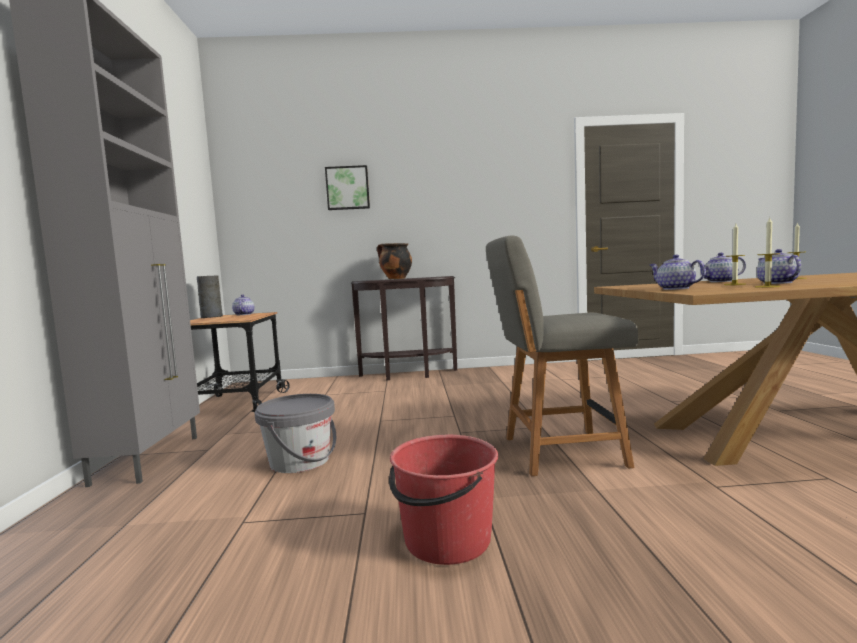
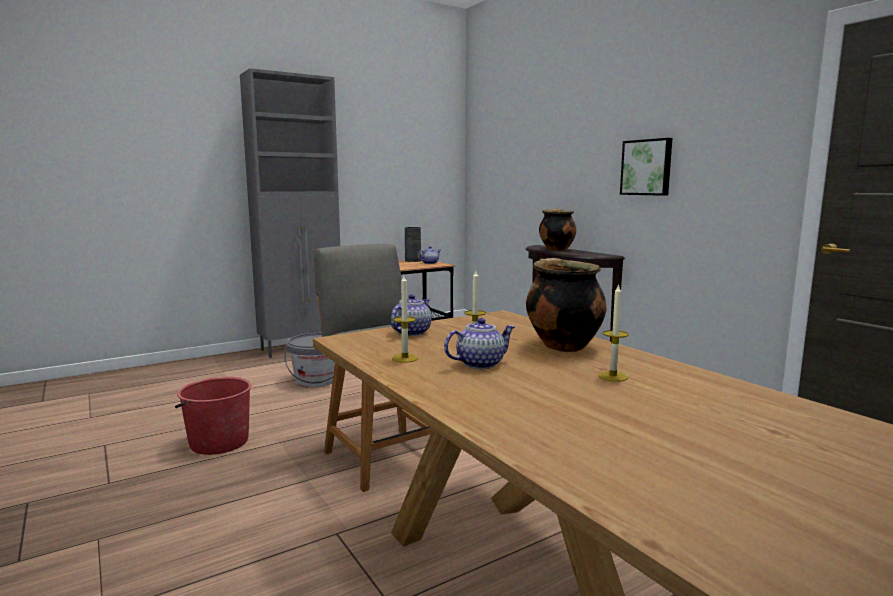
camera: 60 degrees right, 5 degrees up
picture [325,165,370,210] -> picture moved to [620,138,672,196]
teapot [697,253,746,282] -> cooking pot [526,258,607,352]

